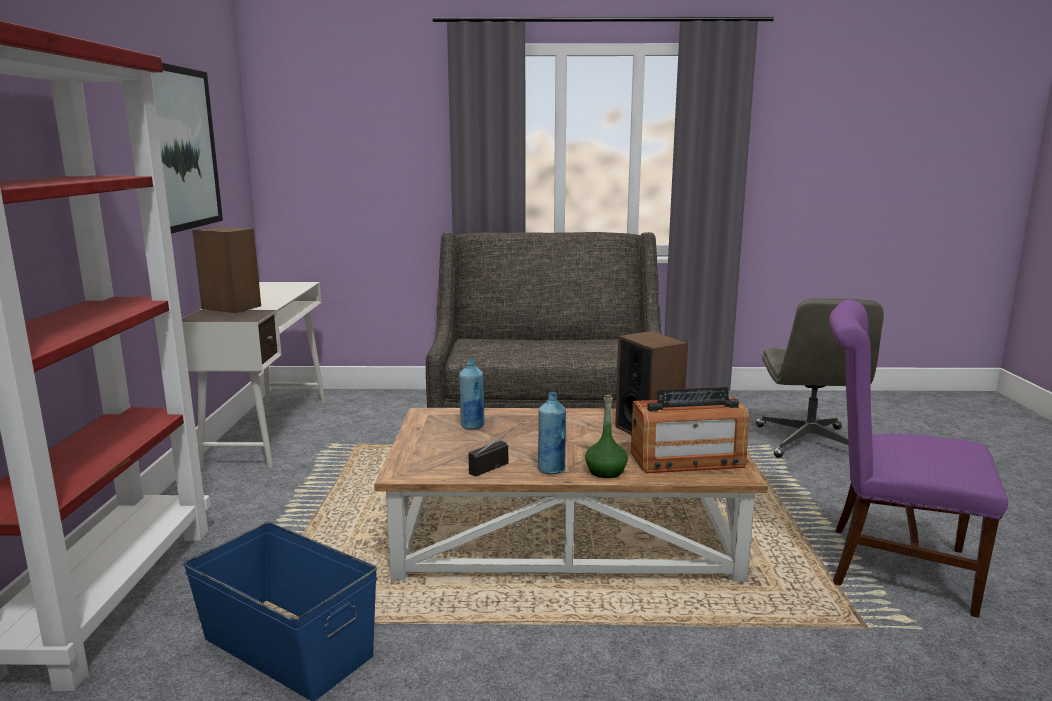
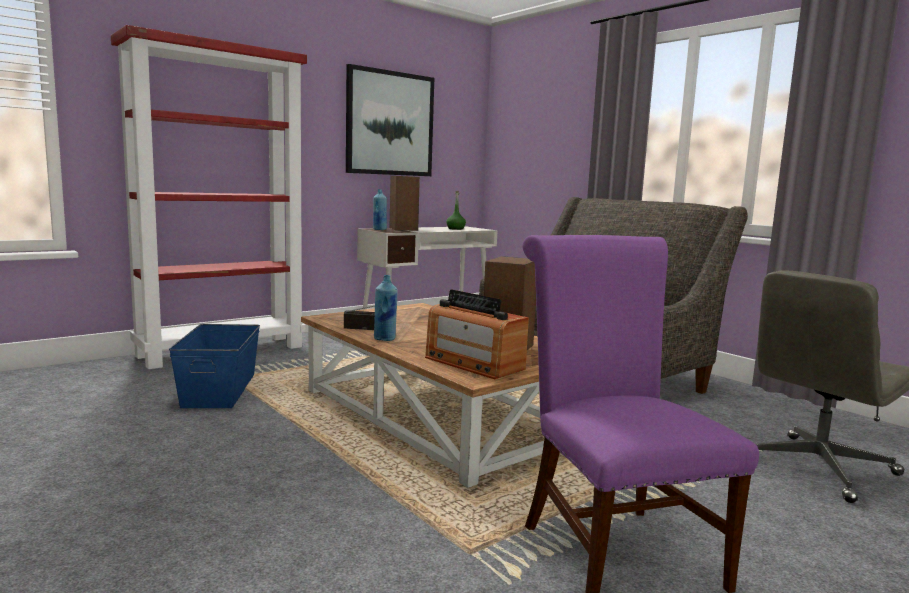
camera: 50 degrees right, 5 degrees down
blue bottle [459,358,485,430] -> blue bottle moved to [373,189,387,230]
green bottle [585,395,628,478] -> green bottle moved to [446,191,466,230]

